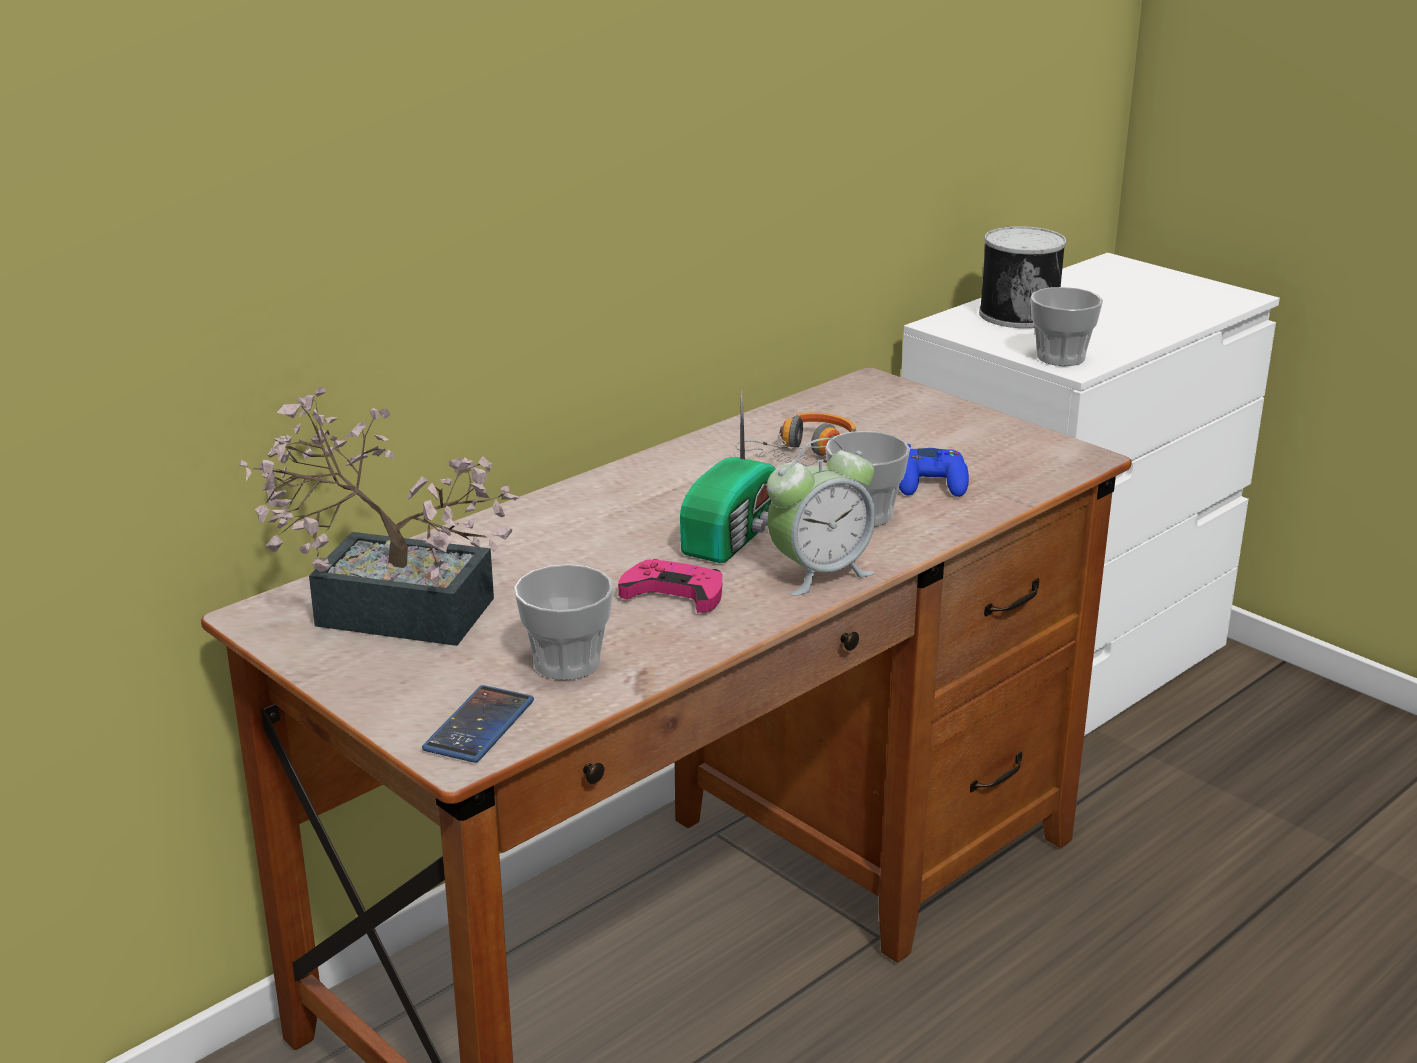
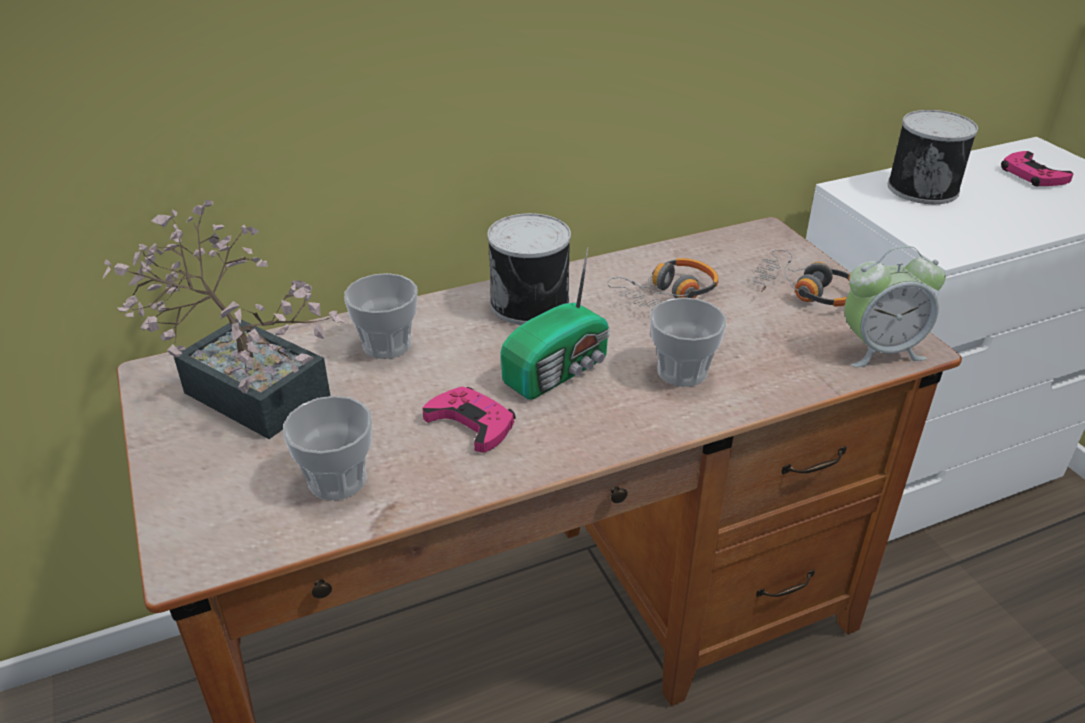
camera: 20 degrees right, 10 degrees up
phone [422,685,534,763] -> none
alarm clock [767,438,876,596] -> alarm clock moved to [845,246,946,367]
blue game controller [899,444,969,497] -> none
cup [1030,287,1103,366] -> cup moved to [344,273,418,359]
none -> can [487,213,571,325]
none -> headphones [753,250,851,307]
none -> pink game controller [1001,151,1073,186]

